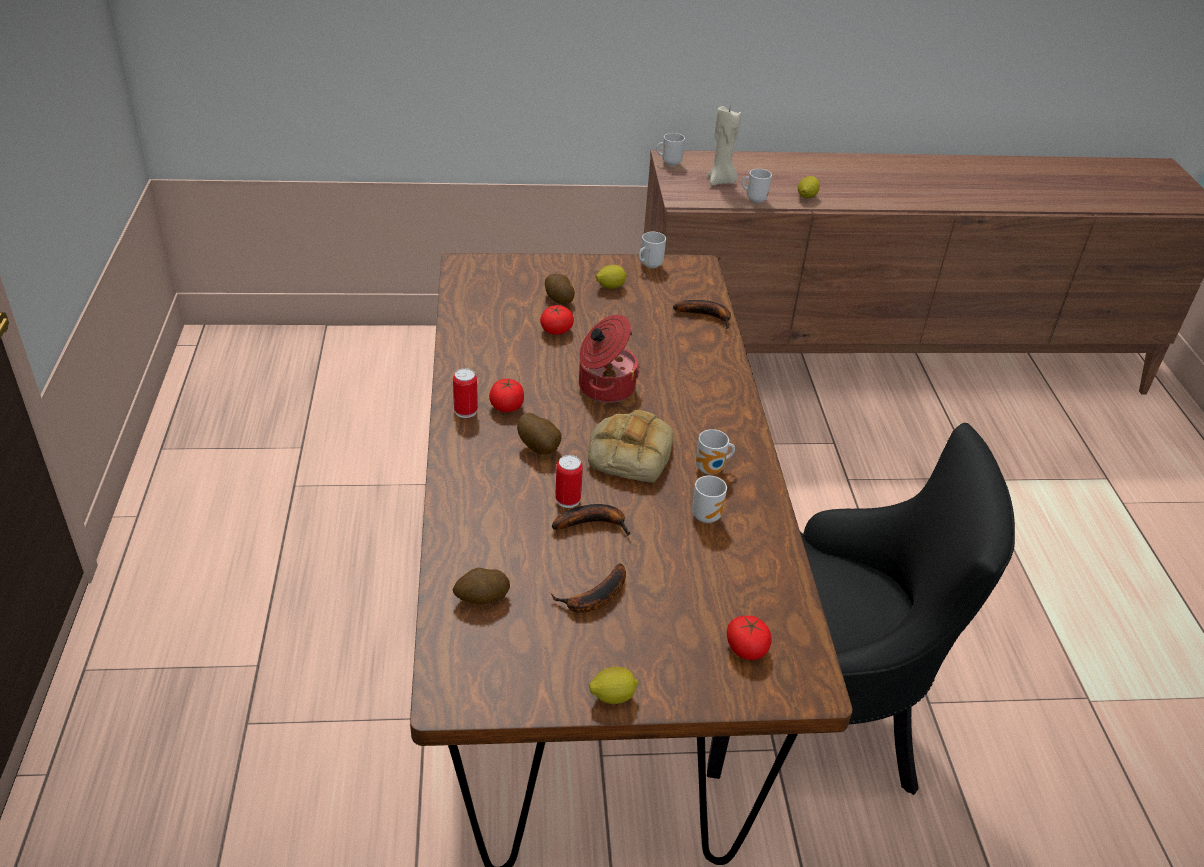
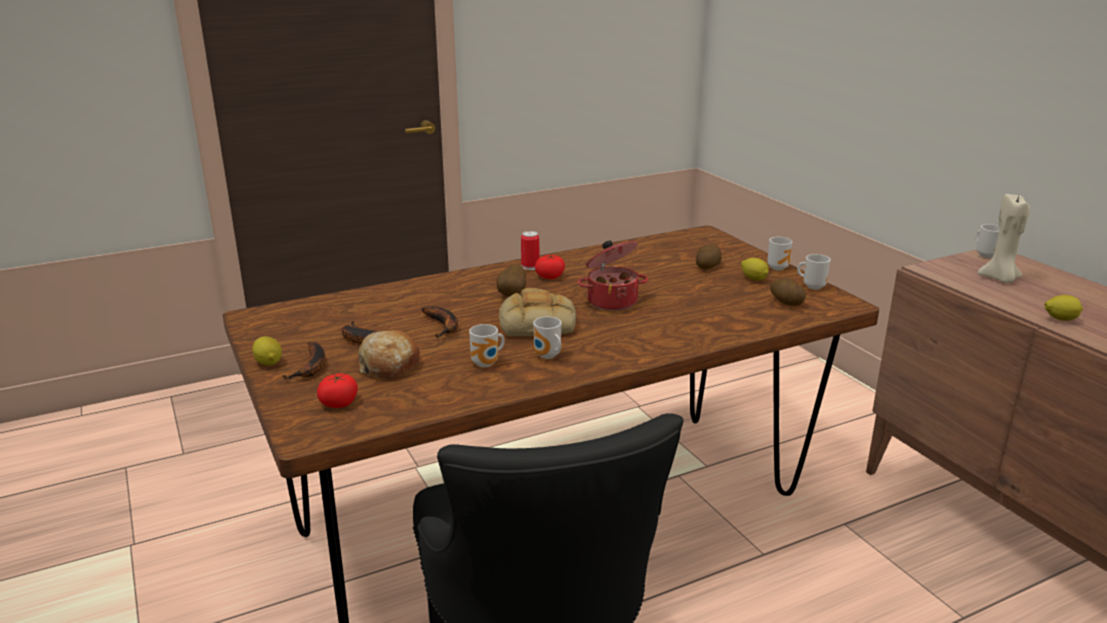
camera: 70 degrees right, 15 degrees down
potato [453,568,510,605] -> potato moved to [770,278,806,306]
tomato [540,305,574,335] -> none
can [555,455,583,508] -> none
banana [673,300,731,329] -> banana moved to [282,342,326,380]
mug [742,169,772,203] -> mug moved to [767,237,792,271]
none -> bread [358,330,420,380]

